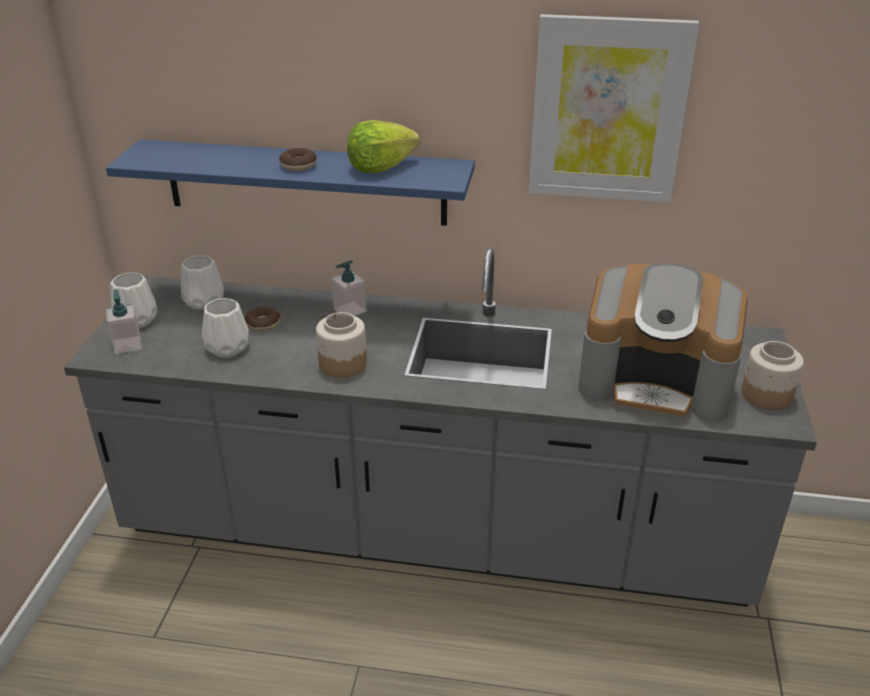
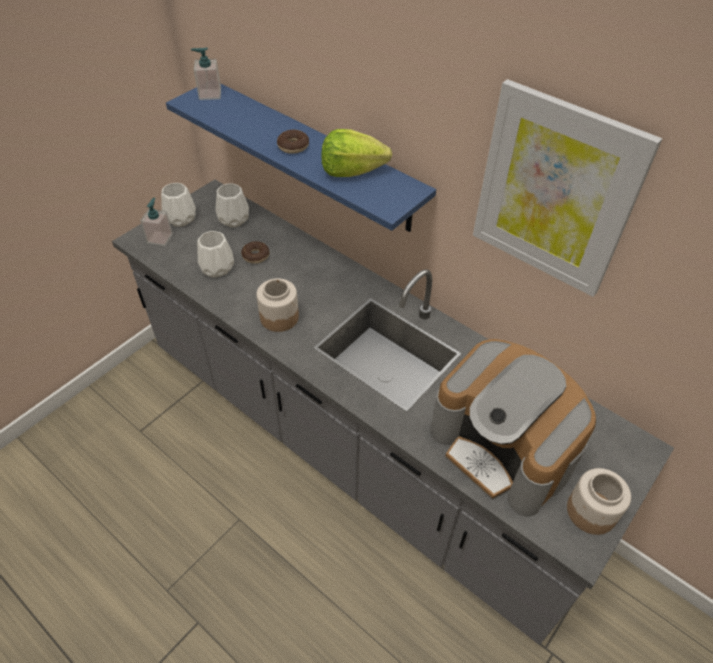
camera: 30 degrees right, 15 degrees up
soap dispenser [331,260,367,316] -> soap dispenser moved to [191,48,221,100]

